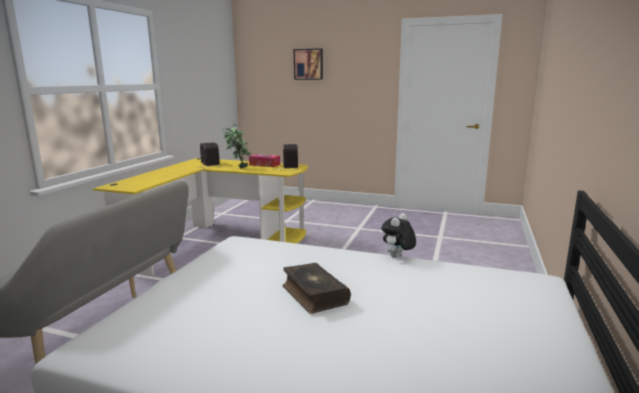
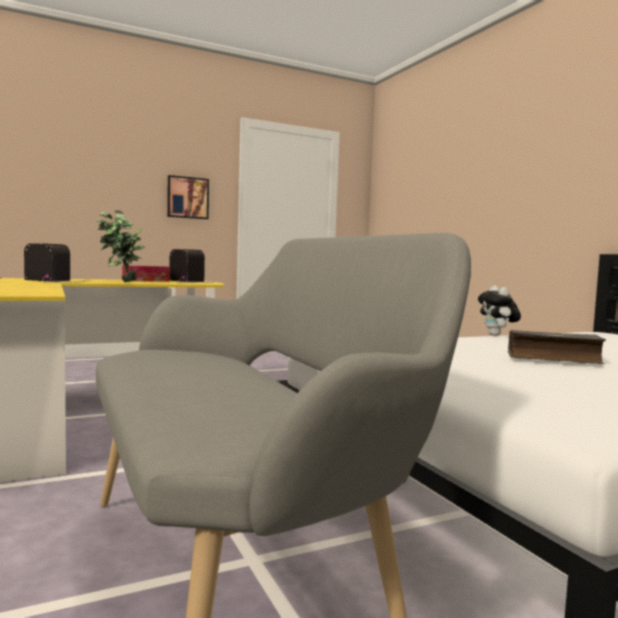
camera: 45 degrees left, 10 degrees down
picture [294,48,323,80] -> picture moved to [167,175,209,219]

